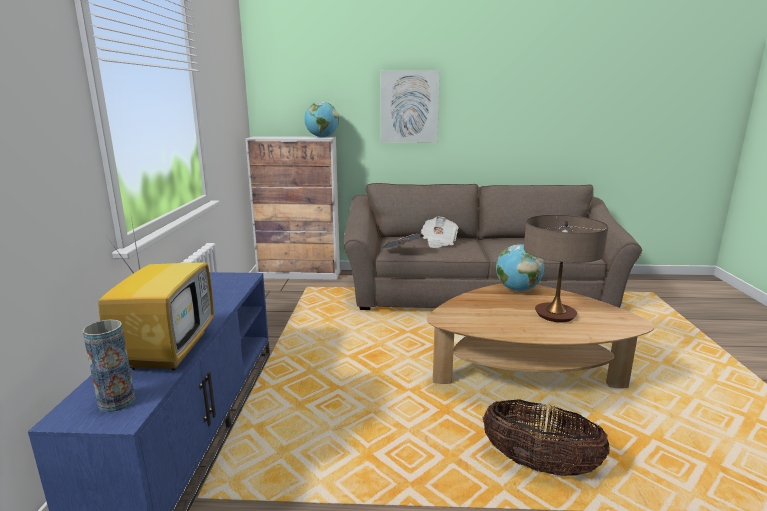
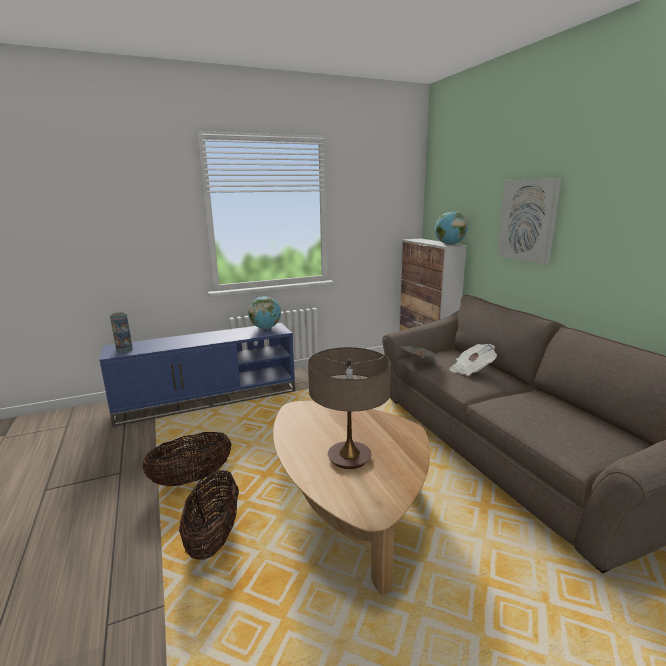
camera: 65 degrees right, 0 degrees up
television [98,212,214,370] -> none
globe [496,244,544,291] -> globe moved to [248,296,281,329]
none -> basket [142,432,232,486]

